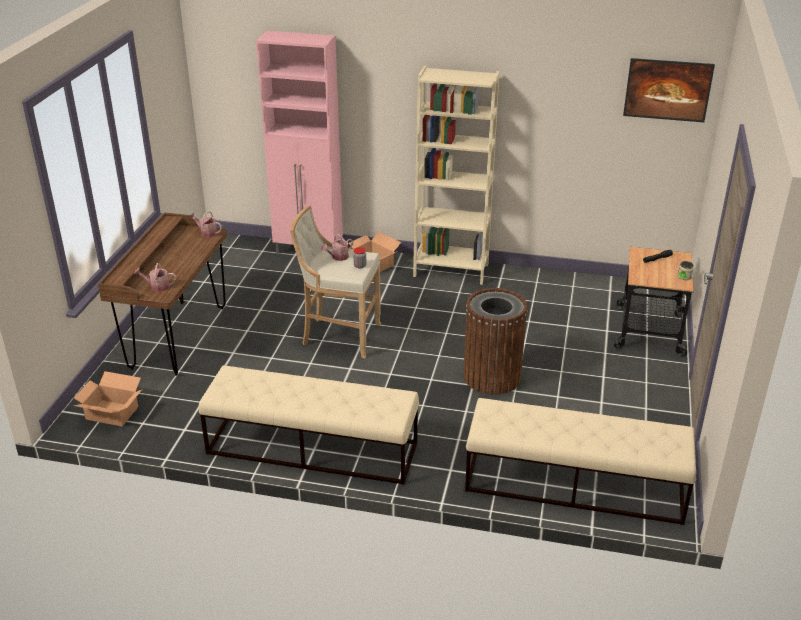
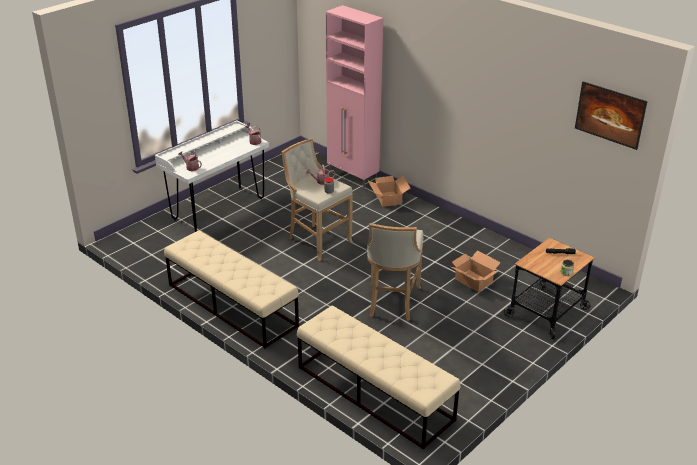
camera: 30 degrees right, 0 degrees up
cardboard box [74,371,142,426] -> cardboard box moved to [451,250,501,292]
brown desk [98,212,227,376] -> white desk [155,120,269,232]
beige bookcase [413,66,499,285] -> none
brown trash can [464,288,527,395] -> beige stool [367,223,424,321]

